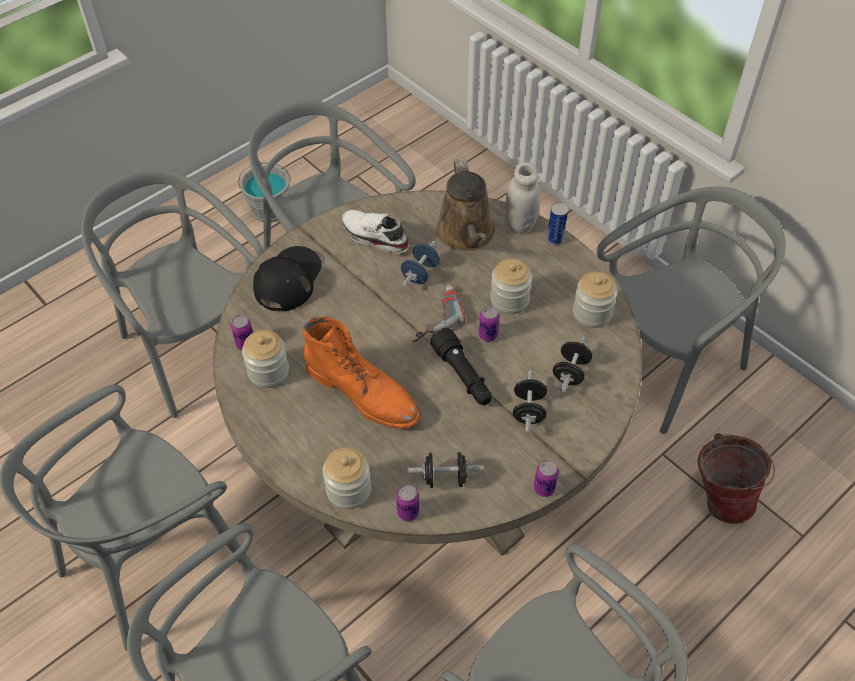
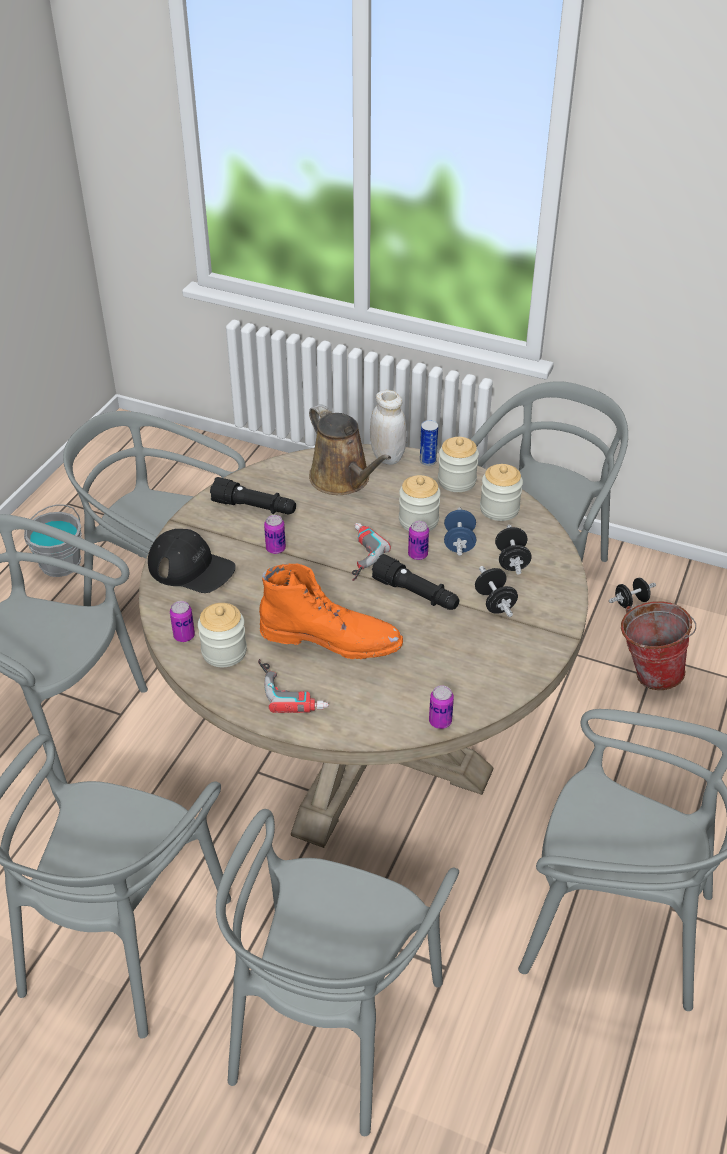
camera: 25 degrees left, 10 degrees down
black cap [253,246,322,312] -> black cap turned 120 degrees clockwise [148,529,236,593]
jar [323,448,371,509] -> jar moved to [438,437,479,492]
white shoe [342,210,410,254] -> black flashlight [210,477,296,514]
blue dumbbell [401,241,440,287] -> blue dumbbell moved to [444,508,476,556]
black dumbbell [407,452,484,488] -> black dumbbell moved to [609,578,656,608]
can [534,460,559,497] -> can moved to [264,515,286,554]
none -> power drill [258,659,329,713]

